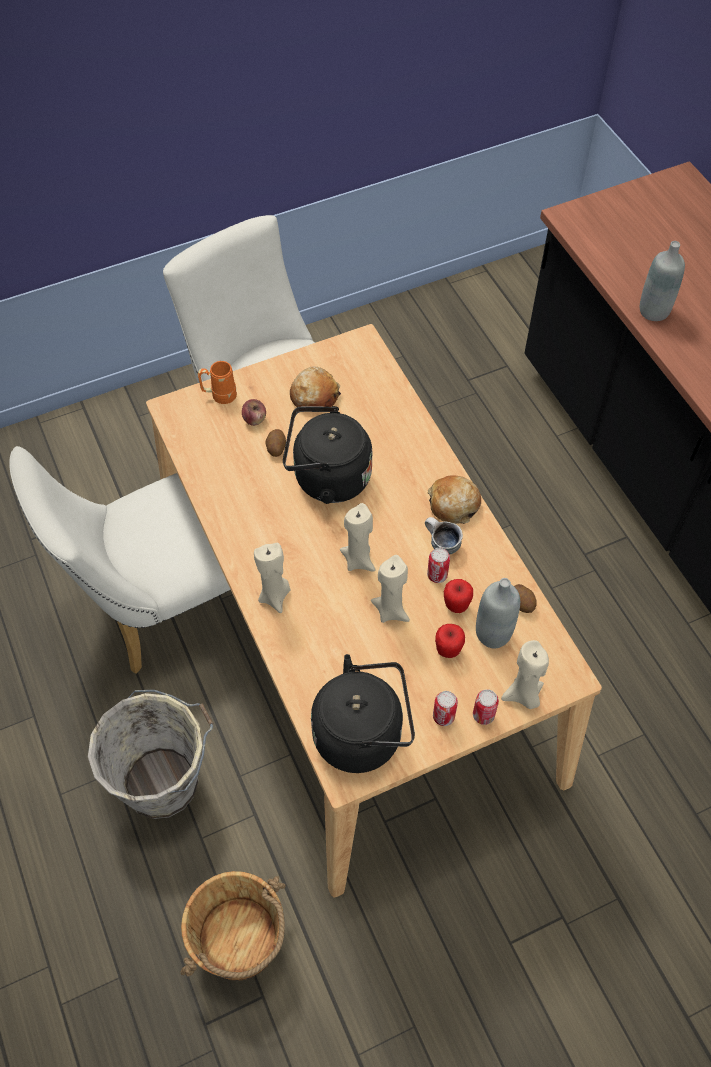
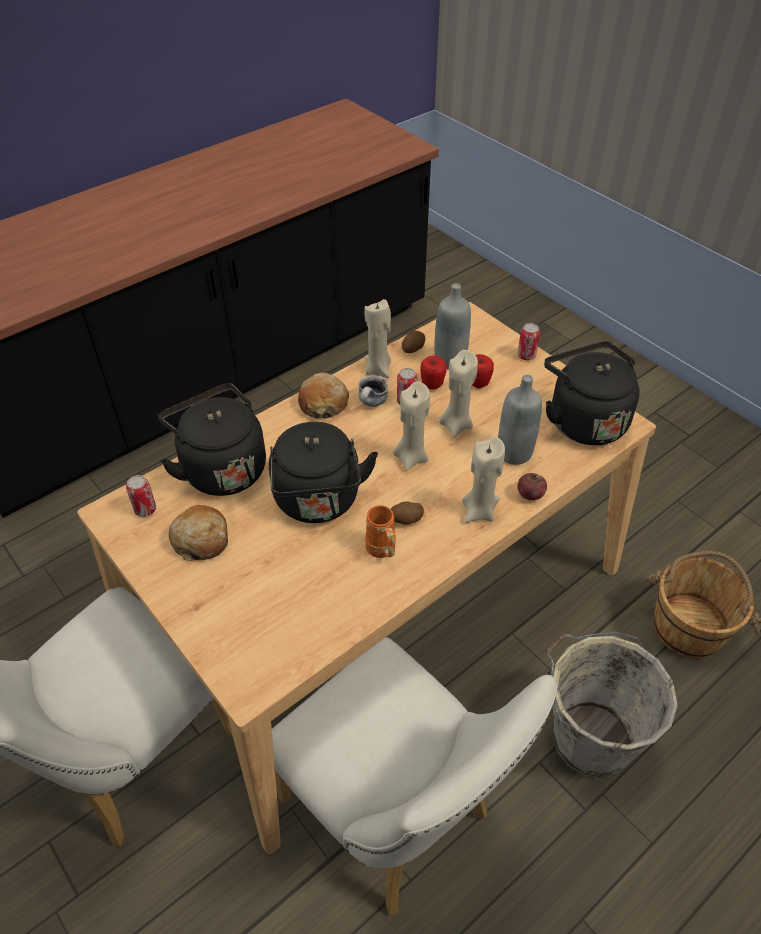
camera: 105 degrees left, 10 degrees down
orange mug [197,361,237,404] -> orange mug moved to [365,505,396,558]
apple [242,399,266,426] -> apple moved to [517,473,547,500]
potato [265,429,286,457] -> potato moved to [391,501,424,524]
can [433,691,458,726] -> can moved to [126,475,156,517]
beige candle [501,640,549,709] -> beige candle moved to [364,299,391,378]
grey bottle [640,241,685,321] -> grey bottle moved to [498,375,542,465]
none -> black kettle [158,383,266,496]

